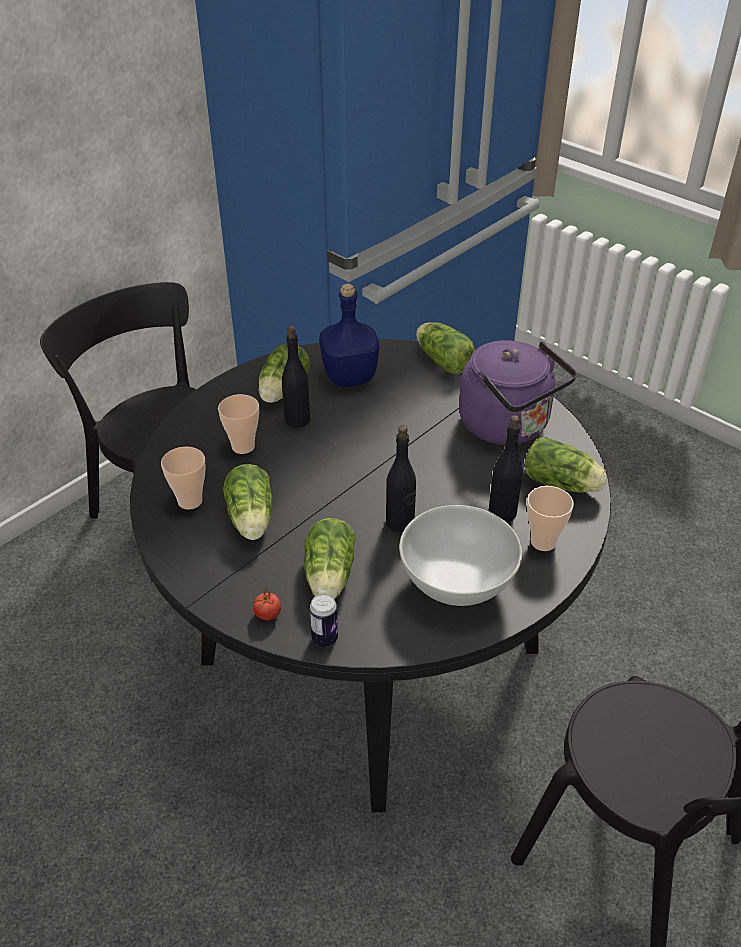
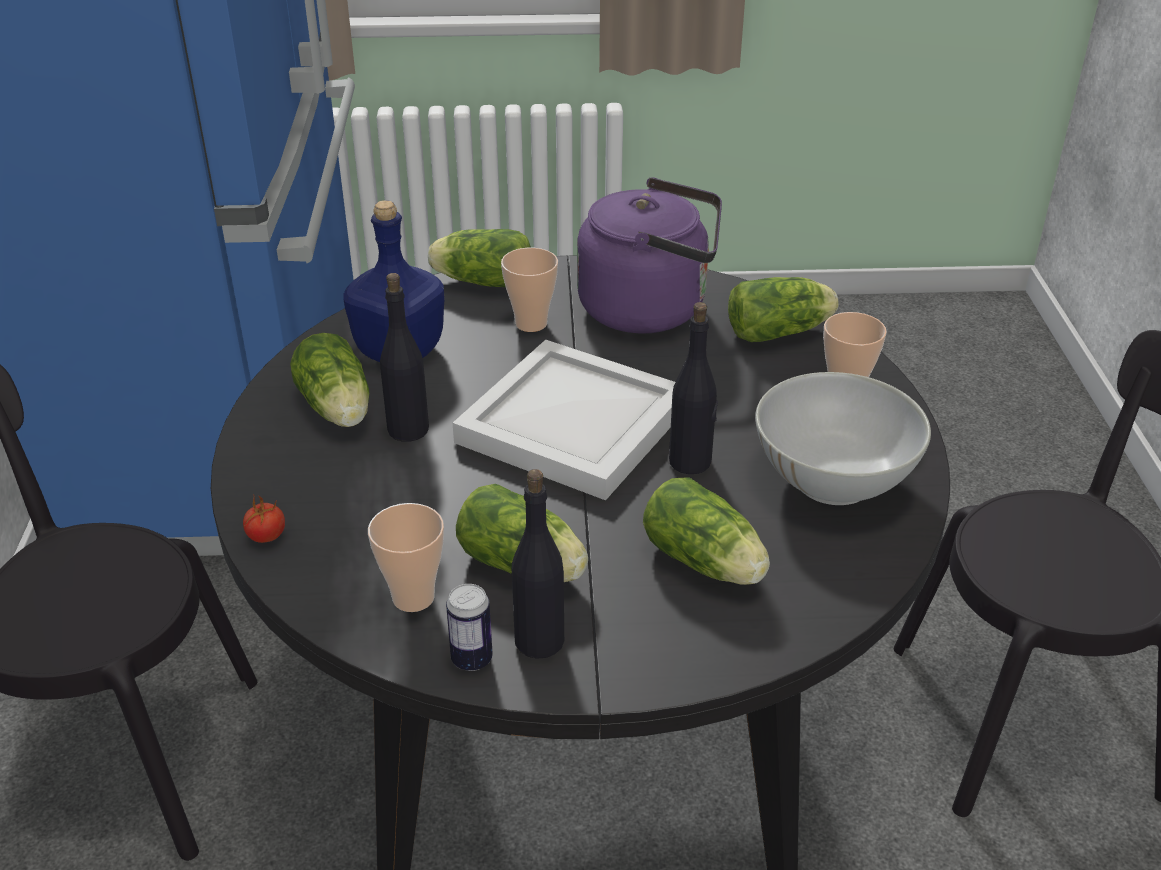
camera: 45 degrees left, 5 degrees down
cup [218,394,259,454] -> cup moved to [501,248,558,332]
tomato [253,589,281,620] -> tomato moved to [243,494,285,543]
can [310,594,338,647] -> can moved to [446,584,493,671]
black bottle [489,415,523,522] -> black bottle moved to [512,469,564,659]
none -> white tray [453,340,675,500]

